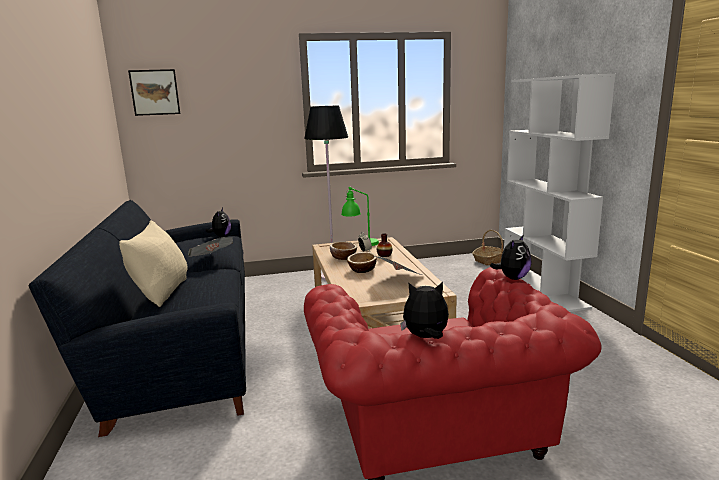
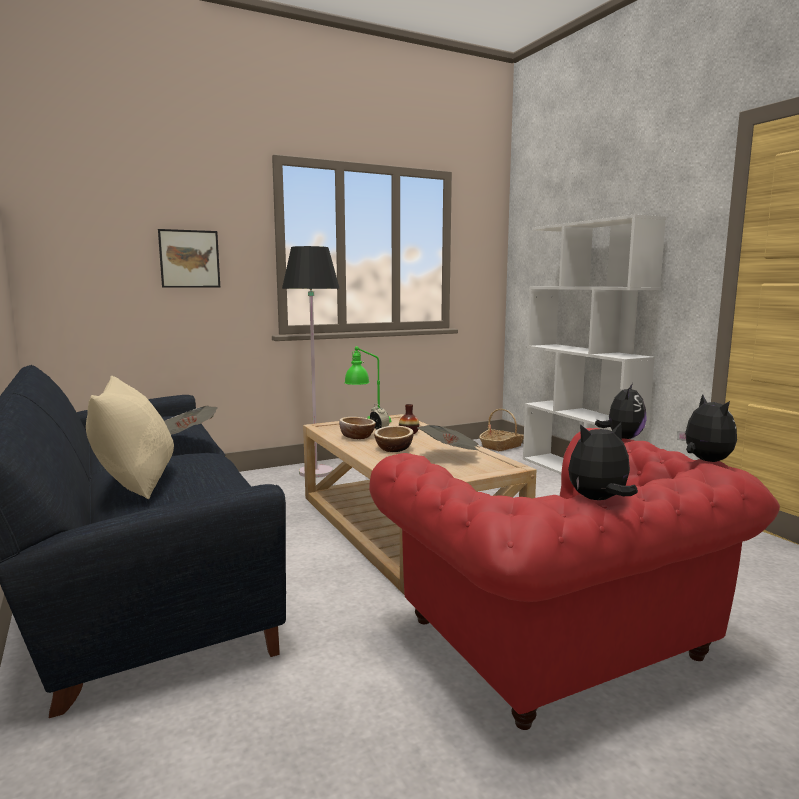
camera: 15 degrees left, 5 degrees down
picture [128,69,180,116] -> picture moved to [158,229,220,288]
plush toy [206,208,231,237] -> plush toy moved to [677,394,737,462]

